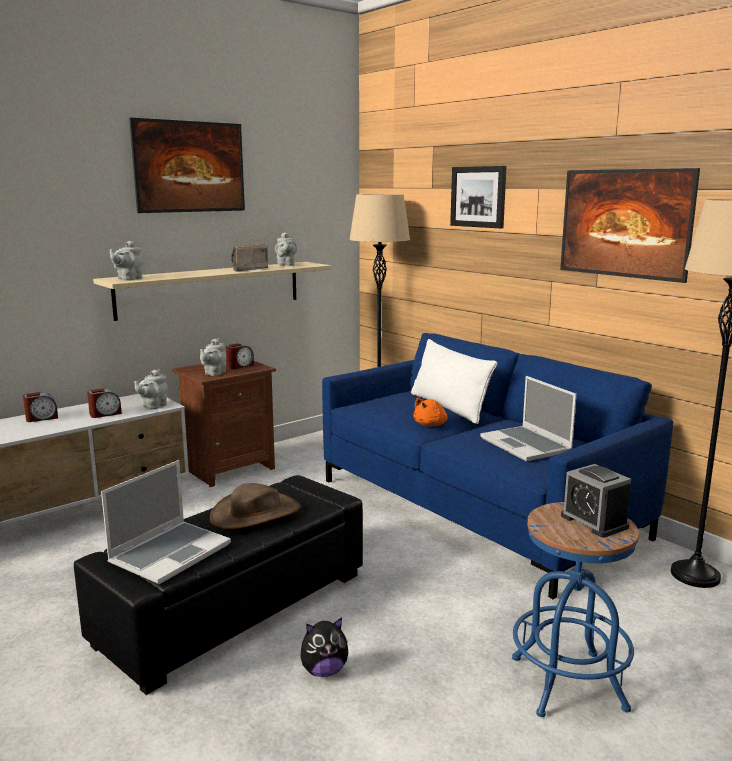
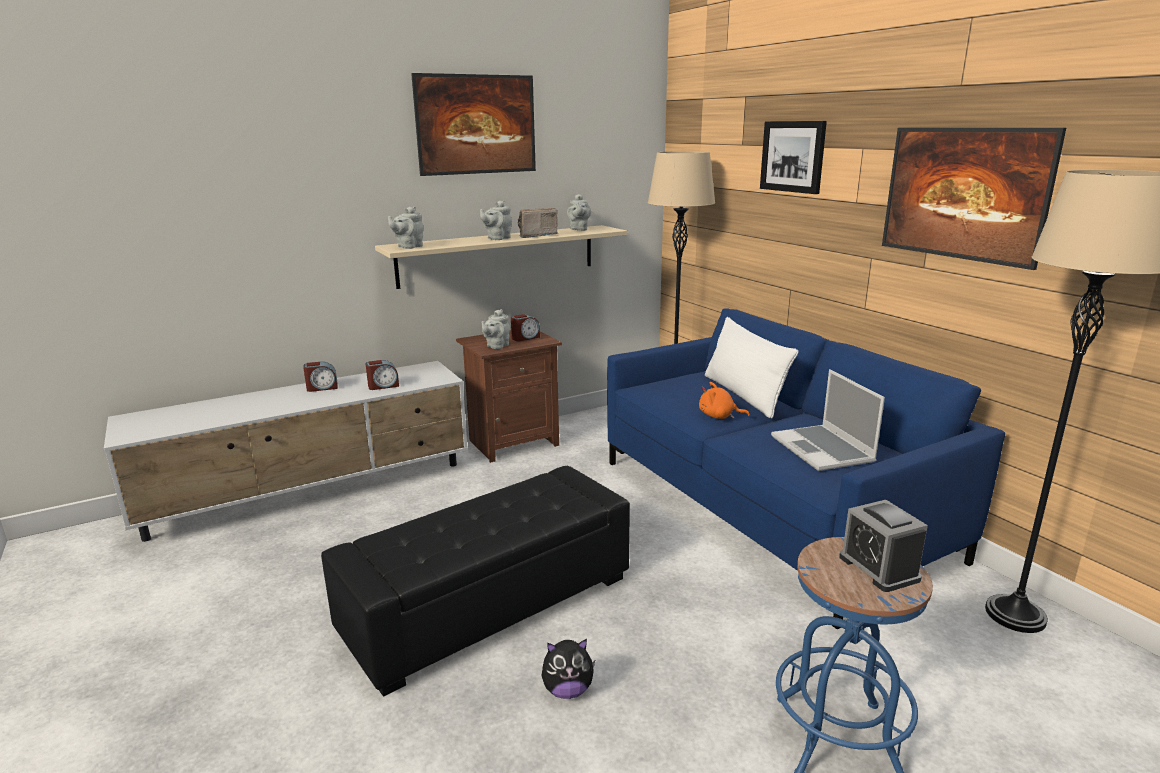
camera: 10 degrees right, 5 degrees up
laptop [101,460,231,584] -> none
grey teapot [134,369,168,409] -> grey teapot moved to [480,201,512,240]
brown hat [210,483,301,529] -> none
orange plush toy [413,398,448,426] -> orange plush toy turned 60 degrees clockwise [699,382,750,419]

